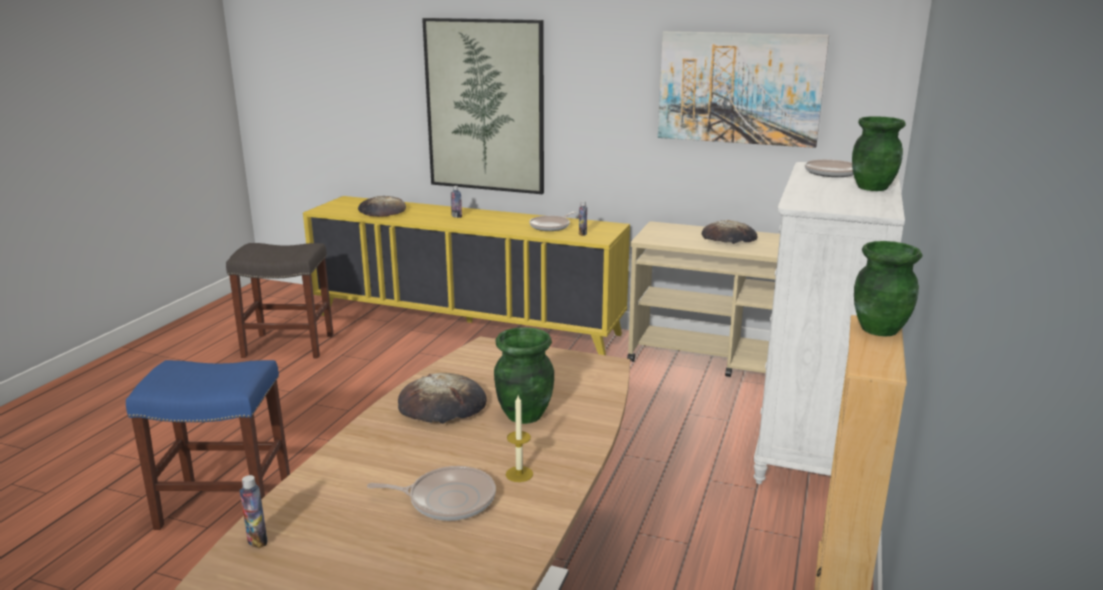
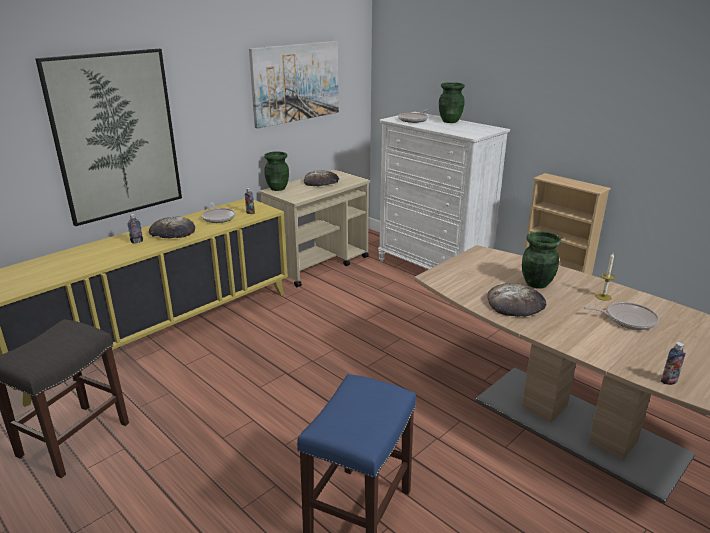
camera: 65 degrees left, 5 degrees up
bread [358,196,406,217] -> bread moved to [149,217,195,238]
frying pan [367,466,496,521] -> frying pan turned 75 degrees clockwise [582,302,659,330]
green vase [854,241,922,336] -> green vase moved to [264,152,289,191]

